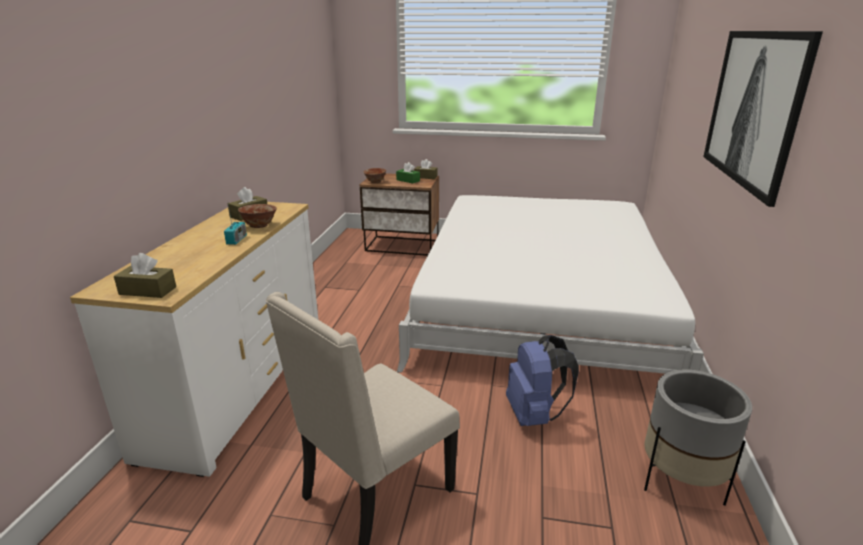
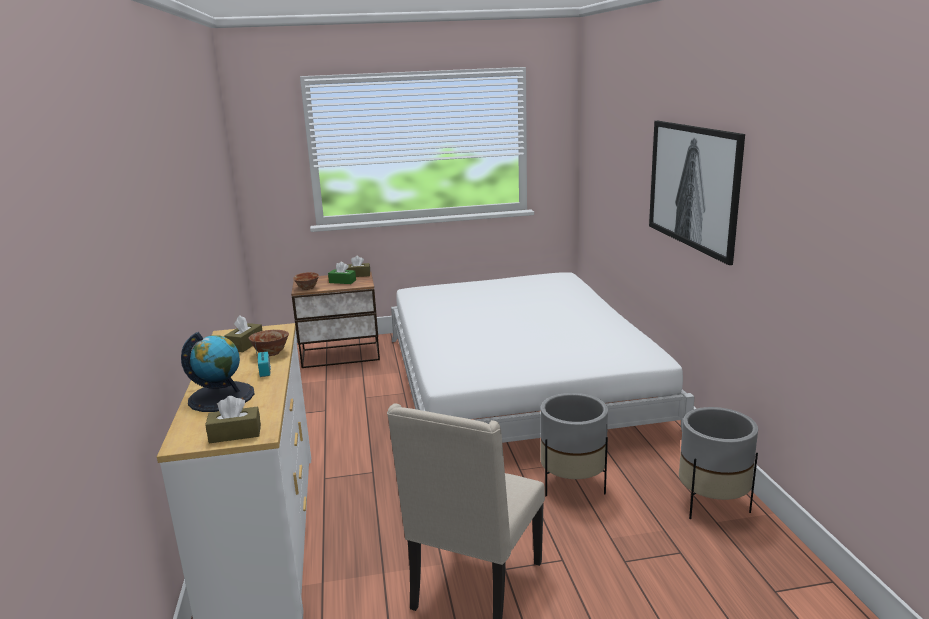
camera: 20 degrees left, 5 degrees down
blue backpack [506,335,579,426] -> grey planter [540,393,608,496]
none -> globe [181,332,254,412]

